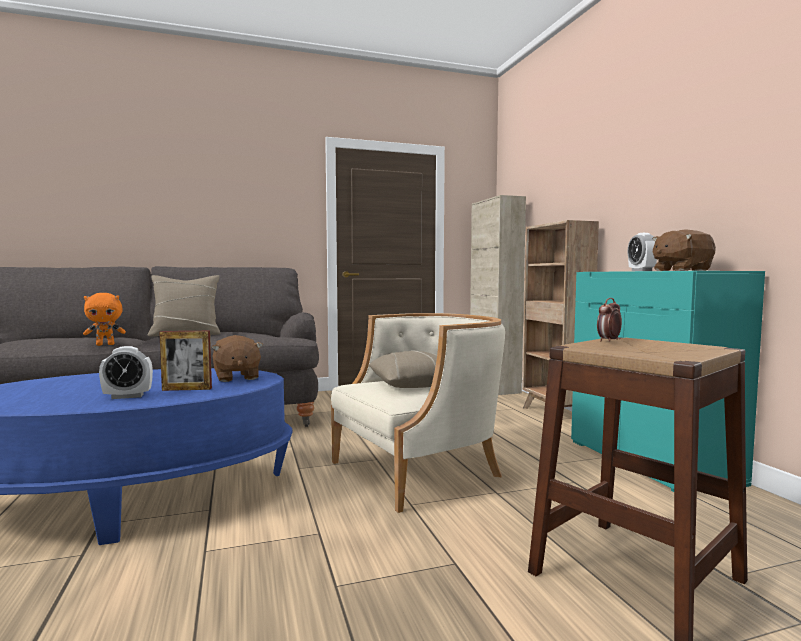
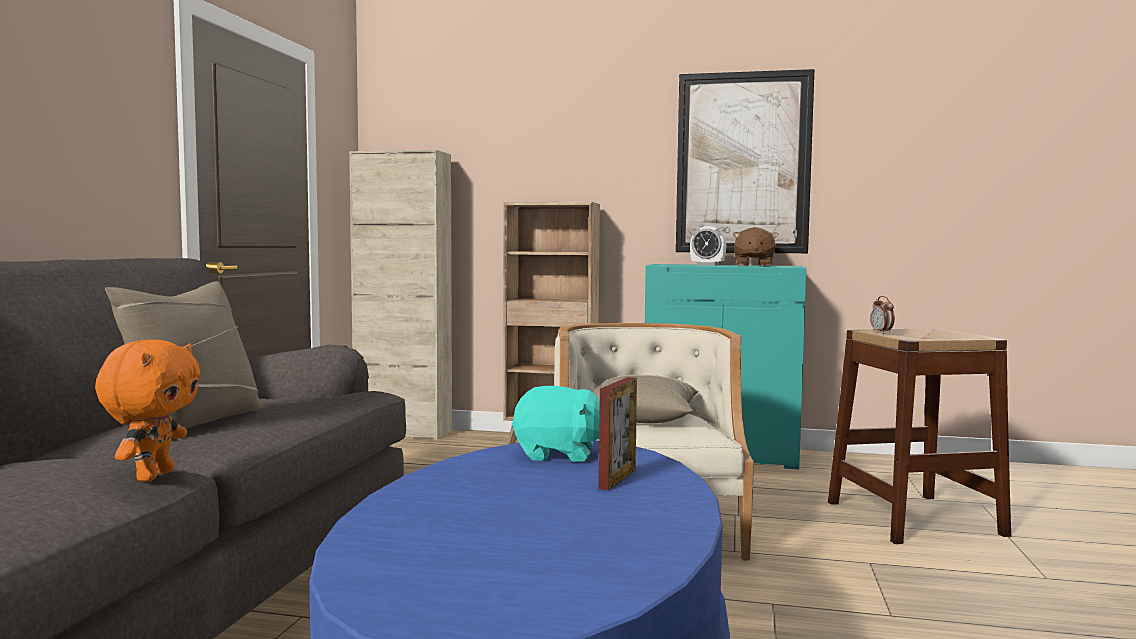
camera: 60 degrees left, 0 degrees up
alarm clock [99,346,153,399] -> none
brown plush toy [212,335,263,382] -> turquoise plush toy [512,386,600,462]
none -> picture [676,69,815,253]

